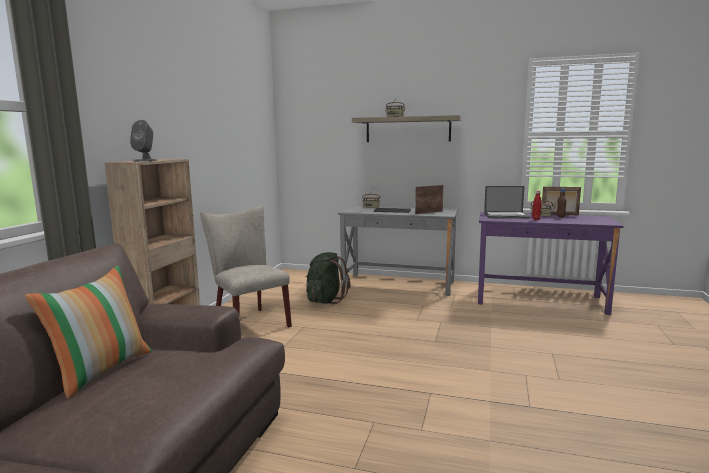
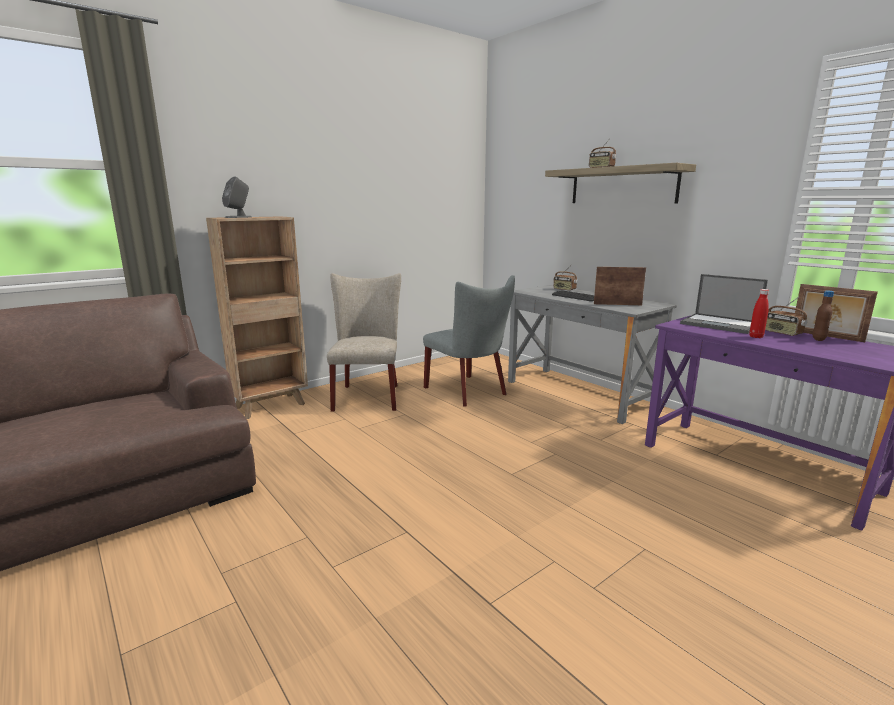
camera: 35 degrees right, 5 degrees up
pillow [25,266,152,399] -> none
green backpack [305,252,351,304] -> grey chair [423,275,515,407]

